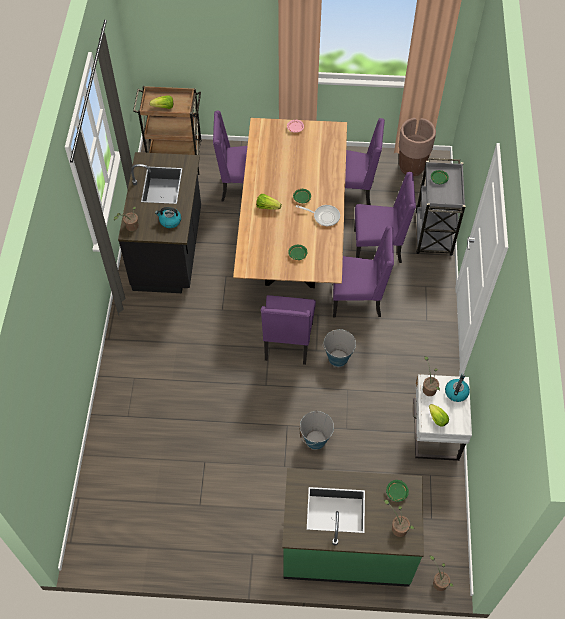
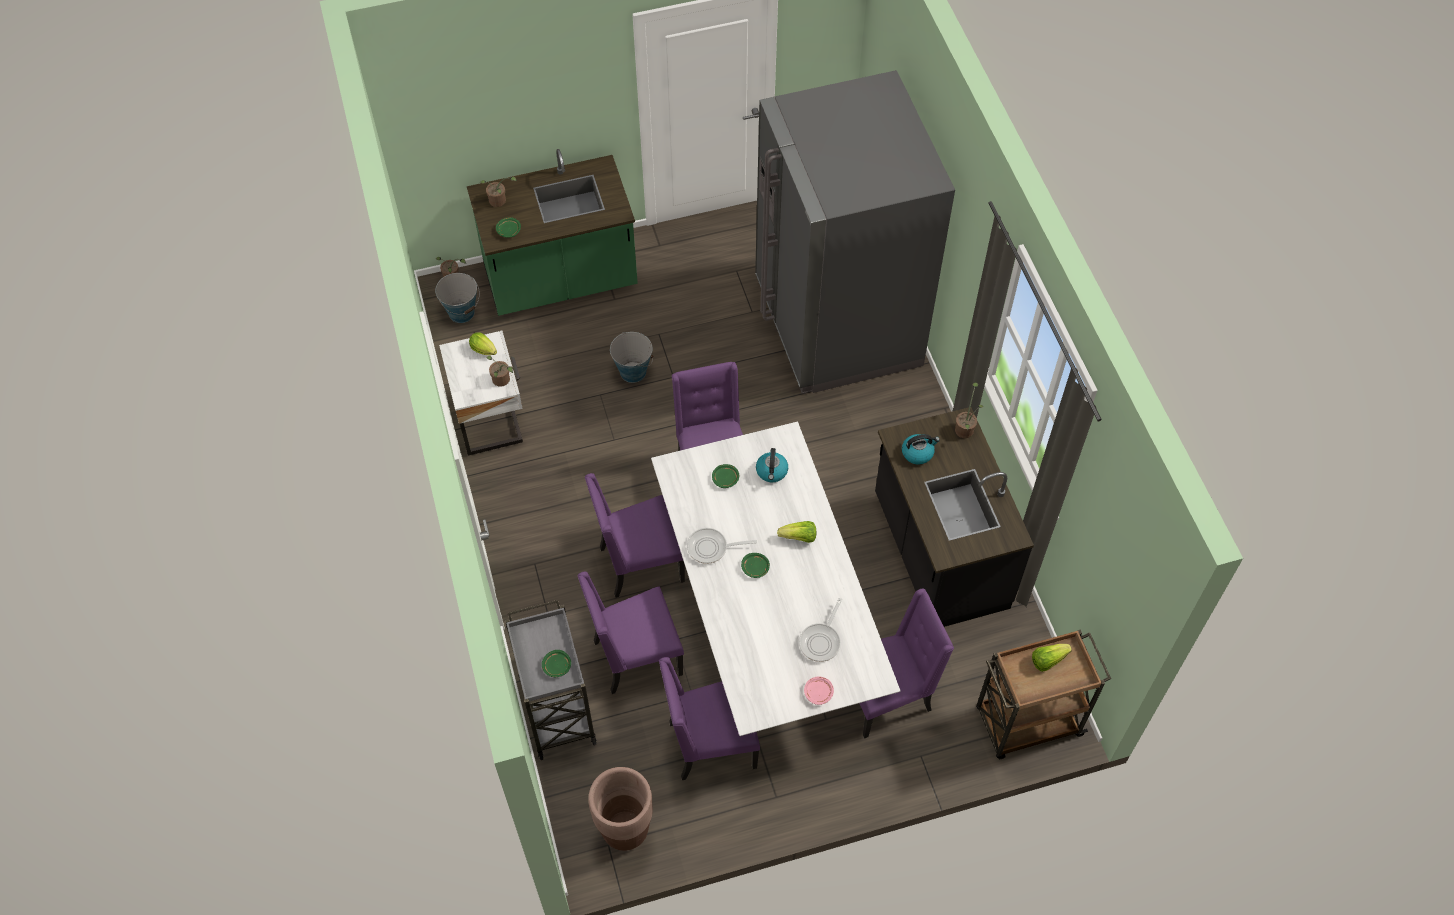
camera: 160 degrees right, 0 degrees up
brown dining table [233,118,347,288] -> white dining table [651,421,901,736]
bucket [322,329,356,367] -> bucket moved to [435,273,480,323]
kettle [445,374,470,402] -> kettle moved to [756,448,788,482]
none -> grey fridge [755,70,955,394]
none -> frying pan [799,598,842,662]

